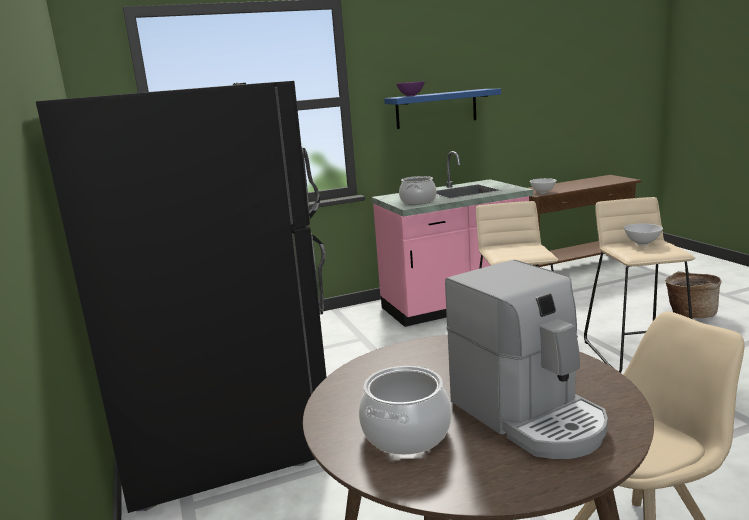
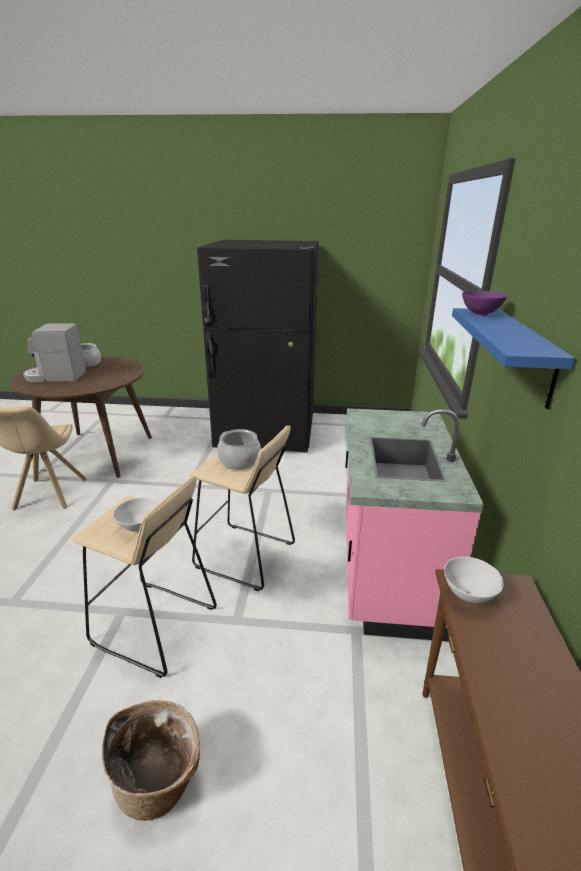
camera: 115 degrees right, 10 degrees up
cooking pot [399,176,437,205] -> cooking pot moved to [217,429,261,470]

